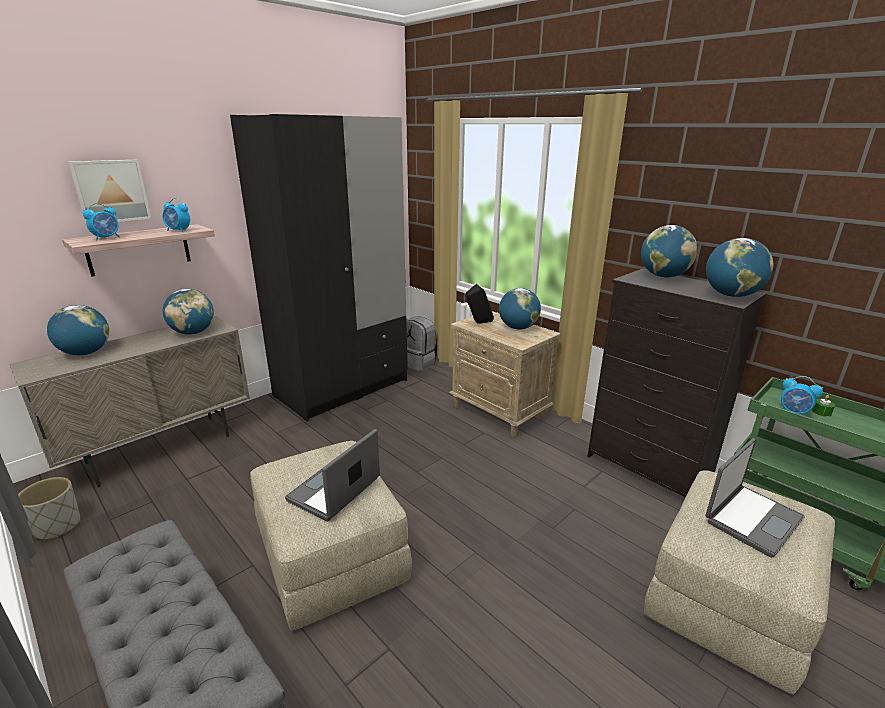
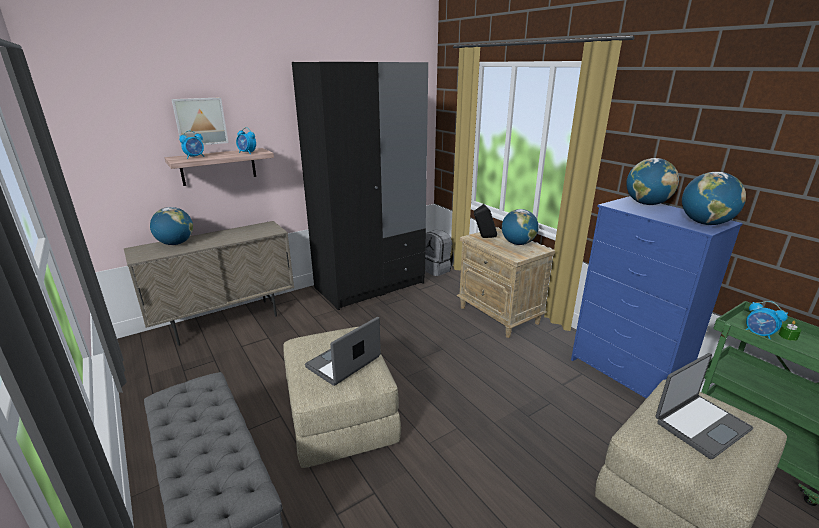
camera: 10 degrees right, 0 degrees up
grey planter [18,477,81,540] -> none
globe [163,289,214,335] -> none
black dresser [587,269,767,497] -> blue dresser [571,196,743,399]

